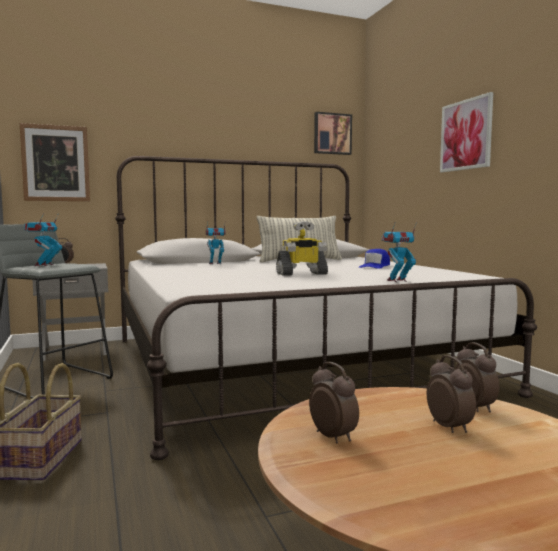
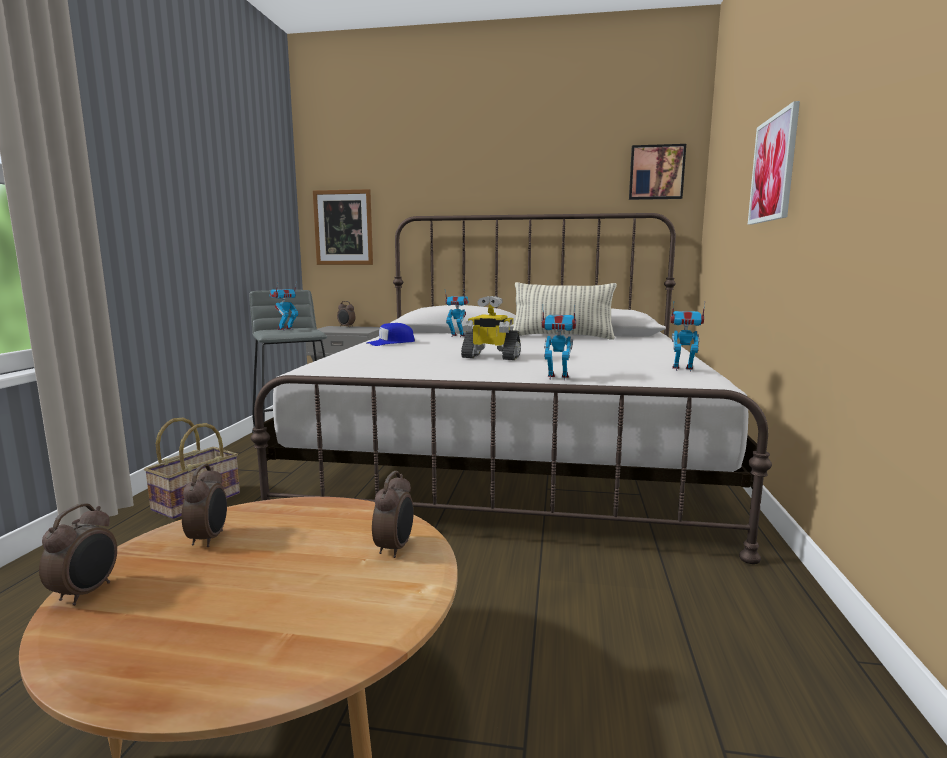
camera: 30 degrees right, 5 degrees up
blue cap [359,249,390,269] -> blue cap moved to [367,323,415,346]
alarm clock [427,355,476,433] -> alarm clock moved to [39,503,117,606]
none -> toy robot [670,303,705,372]

